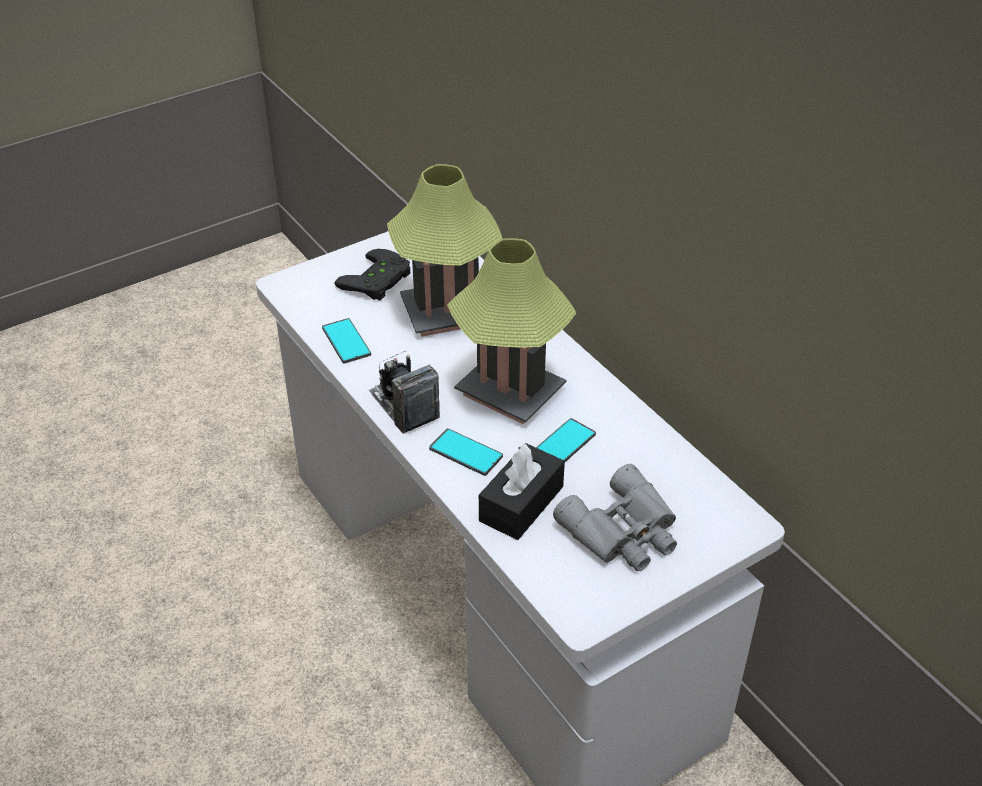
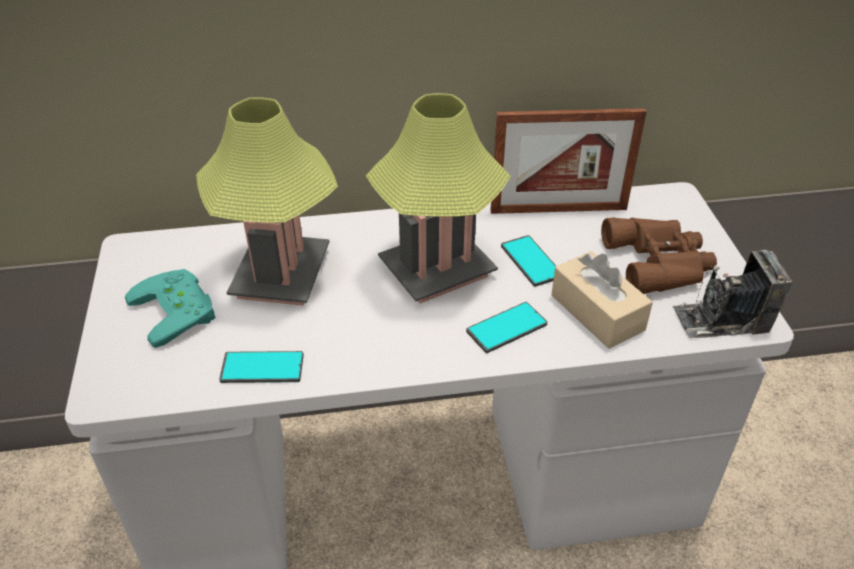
camera: 65 degrees left, 0 degrees up
black game controller [335,249,410,301] -> turquoise game controller [125,269,216,348]
camera [369,351,440,434] -> camera moved to [672,250,793,338]
black tissue box [479,443,565,540] -> beige tissue box [551,251,653,349]
grey binoculars [553,464,677,571] -> brown binoculars [601,217,717,294]
none -> picture frame [490,108,647,214]

